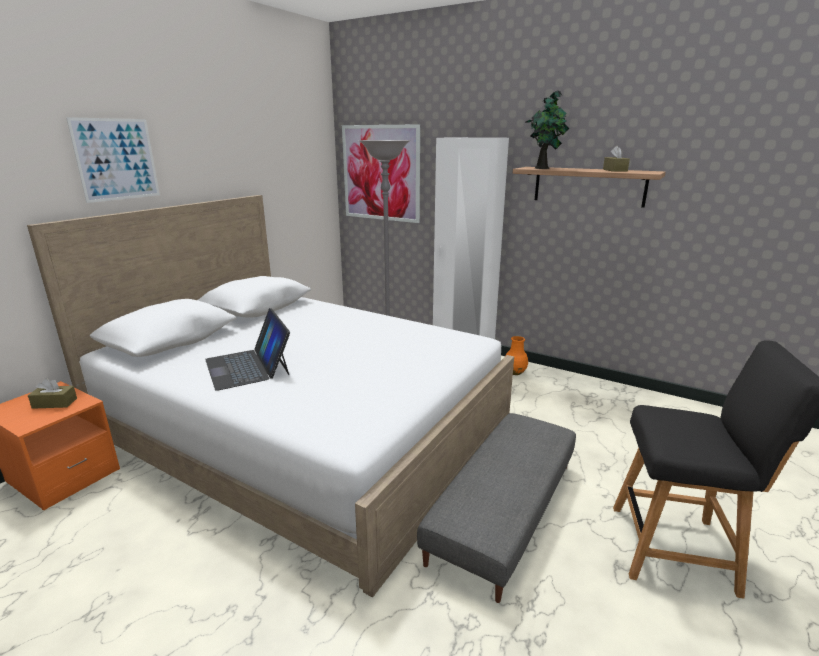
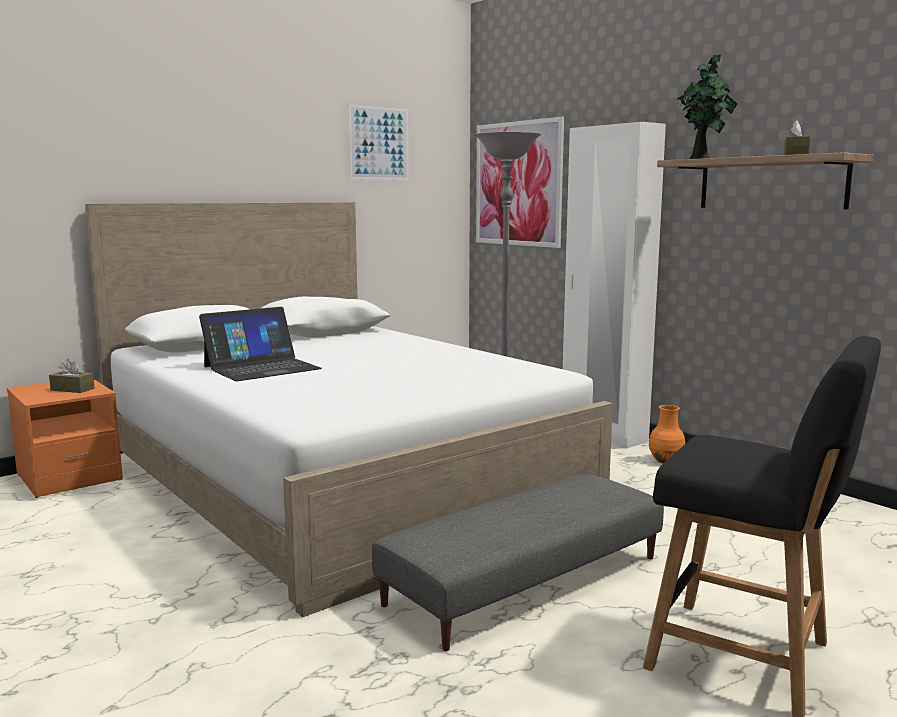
camera: 20 degrees right, 10 degrees down
picture [66,117,160,203] -> picture moved to [348,105,409,180]
laptop [205,308,290,390] -> laptop turned 120 degrees counterclockwise [199,307,322,381]

